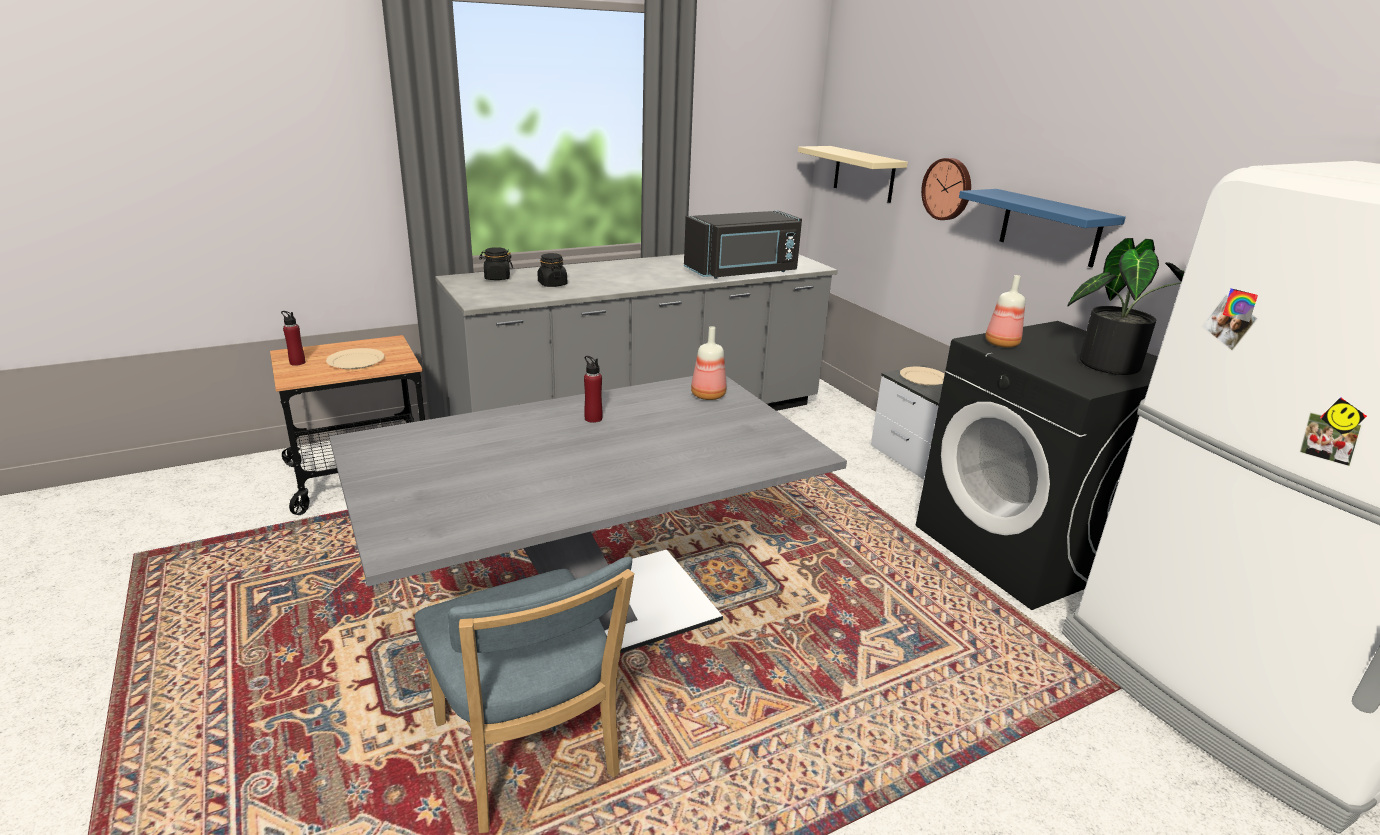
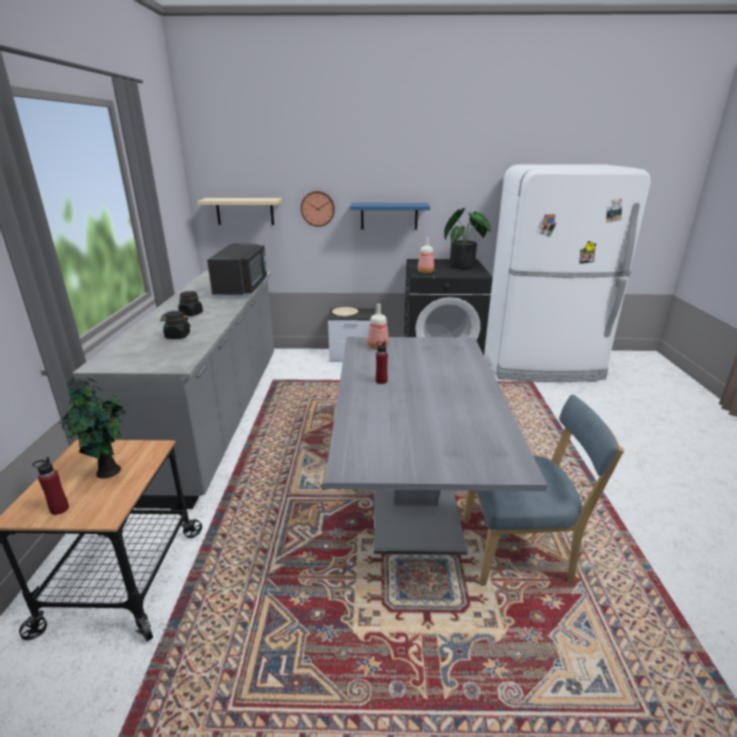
camera: 60 degrees left, 0 degrees up
beige plate [326,348,385,369] -> potted plant [60,377,127,479]
black jar [479,247,513,280] -> black jar moved to [178,291,203,316]

